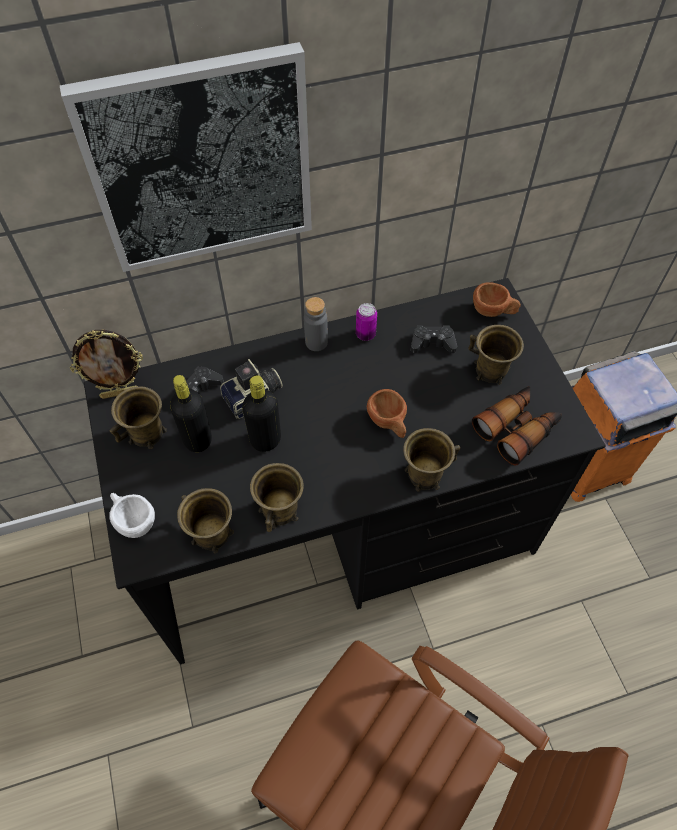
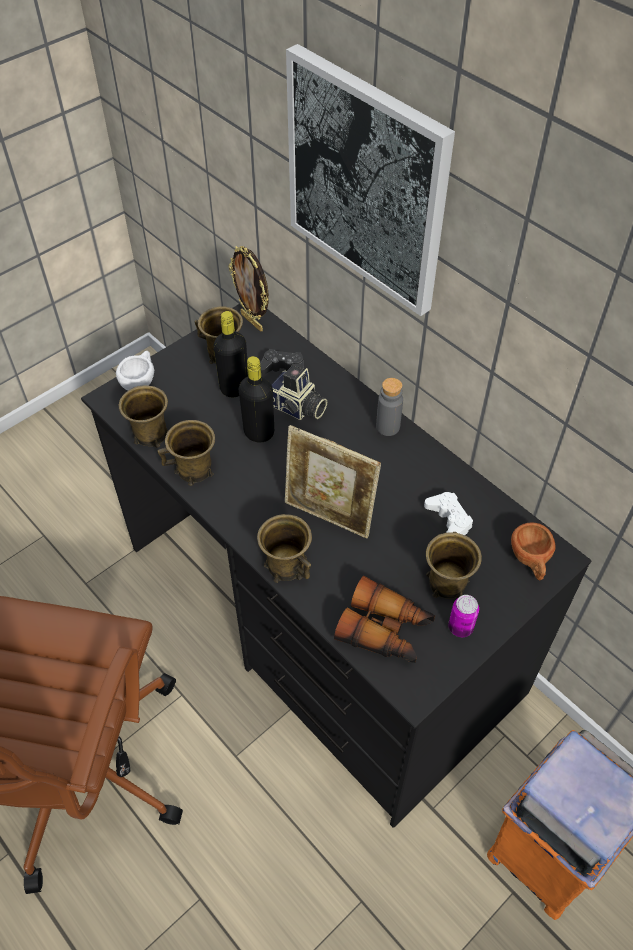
camera: 65 degrees right, 5 degrees down
can [356,303,377,341] -> can moved to [448,595,479,637]
brown cup [367,389,407,438] -> picture frame [285,425,381,539]
black game controller [411,325,457,353] -> white game controller [424,492,473,535]

